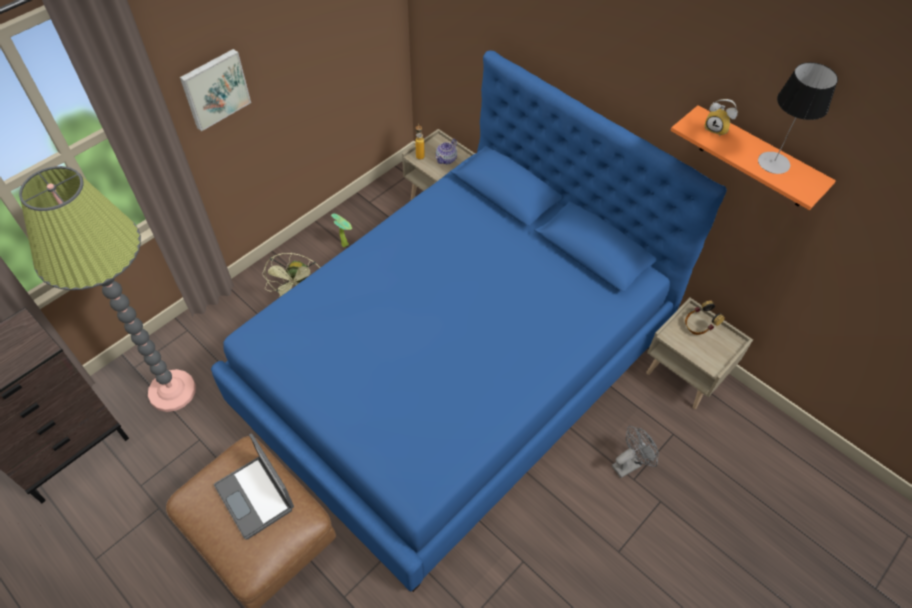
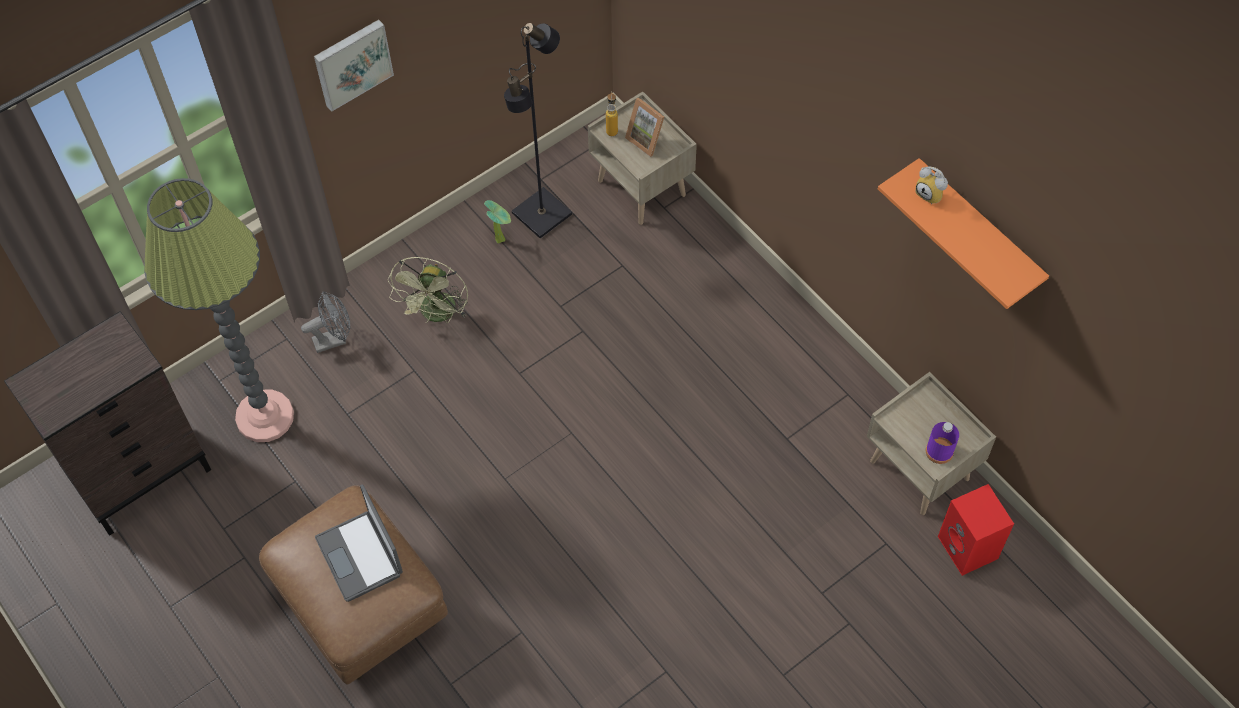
camera: 10 degrees right, 5 degrees up
blue bed [211,50,727,592] -> none
teapot [436,139,457,164] -> picture frame [625,98,664,157]
grey fan [612,426,659,478] -> grey fan moved to [301,291,351,353]
headphones [685,300,725,335] -> none
table lamp [758,62,838,174] -> none
none -> black floor lamp [504,23,572,239]
none -> purple bottle [926,422,959,464]
none -> red speaker [938,484,1014,576]

